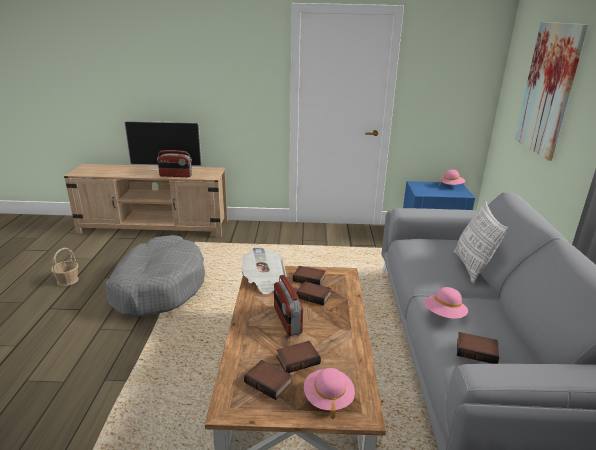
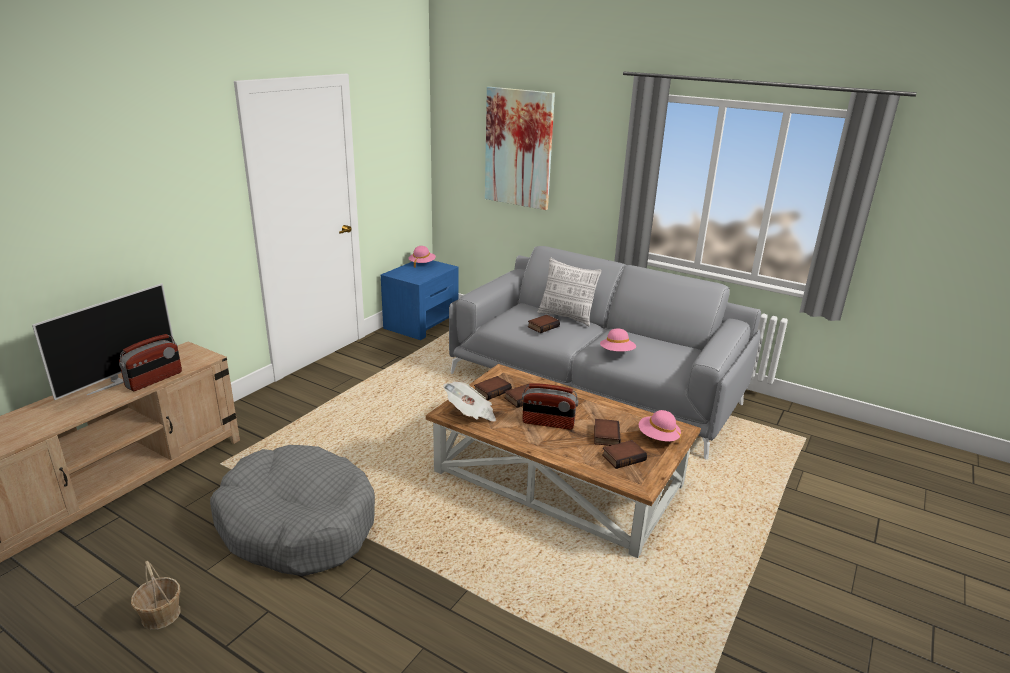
camera: 60 degrees left, 0 degrees up
book [457,332,499,364] -> book moved to [528,315,560,333]

